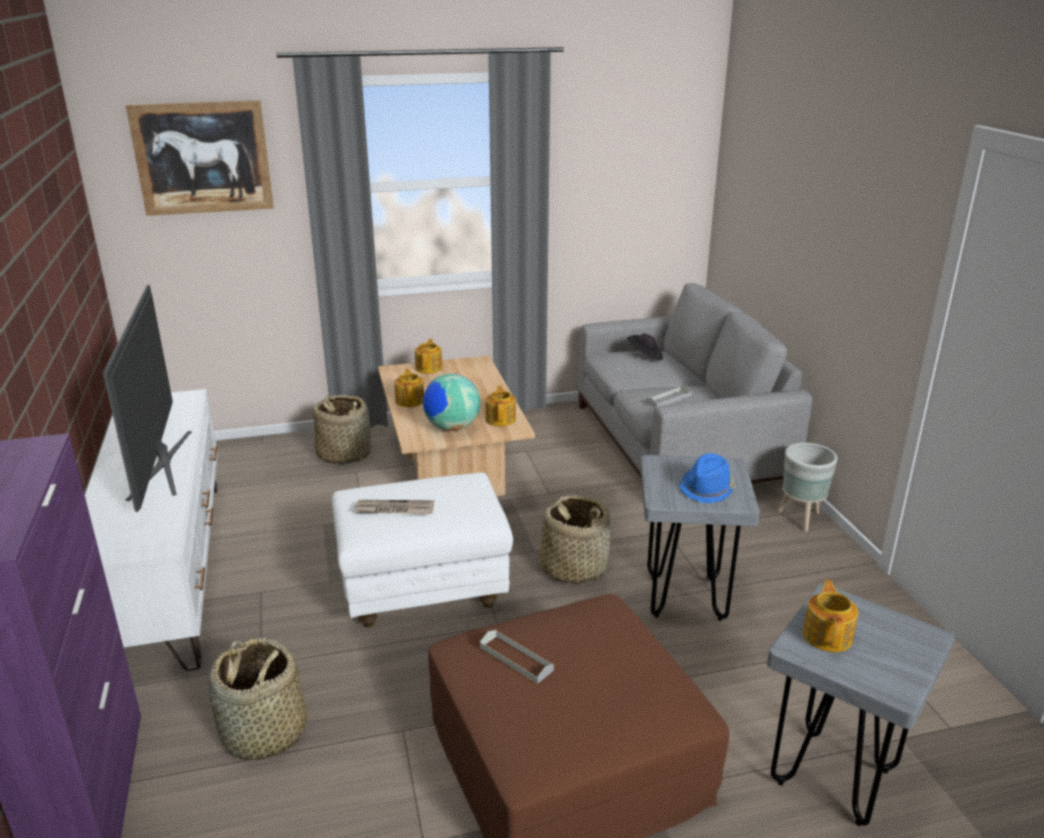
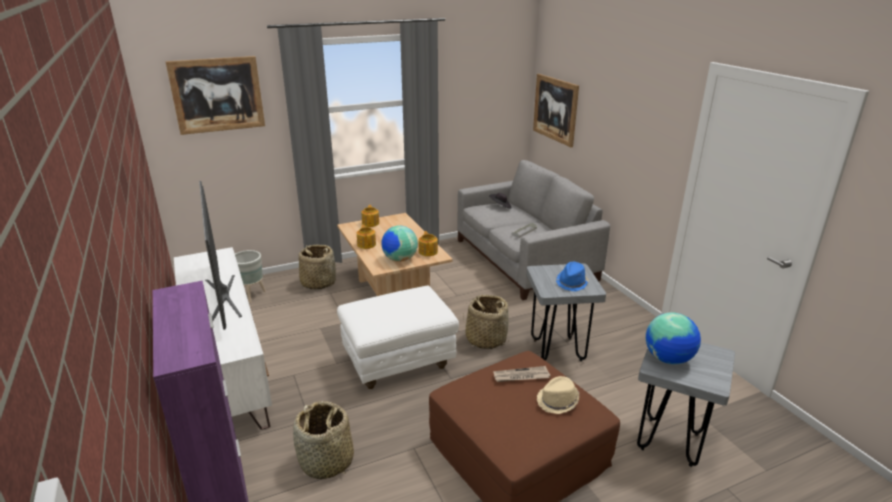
camera: 10 degrees left, 0 degrees up
newspaper [353,500,434,514] -> newspaper moved to [494,366,550,382]
grey tray [480,630,554,684] -> none
grey planter [777,443,838,532] -> grey planter moved to [235,250,266,303]
teapot [803,580,858,652] -> globe [646,312,701,365]
none -> picture [533,74,579,147]
none -> beige hat [537,376,579,414]

